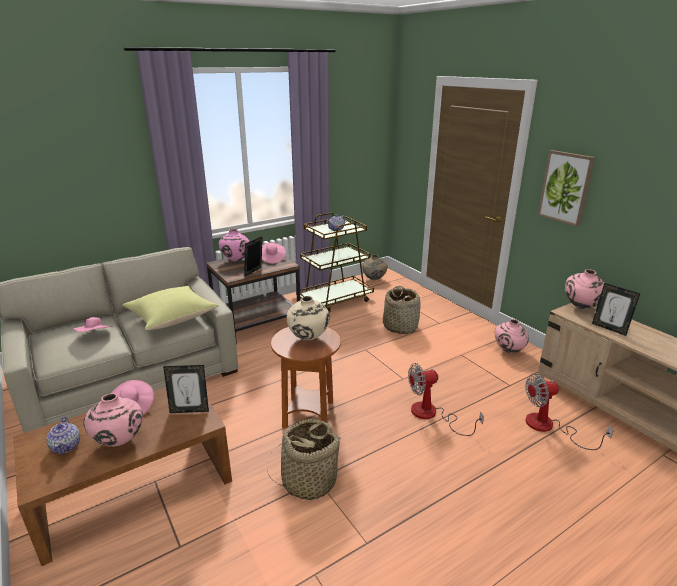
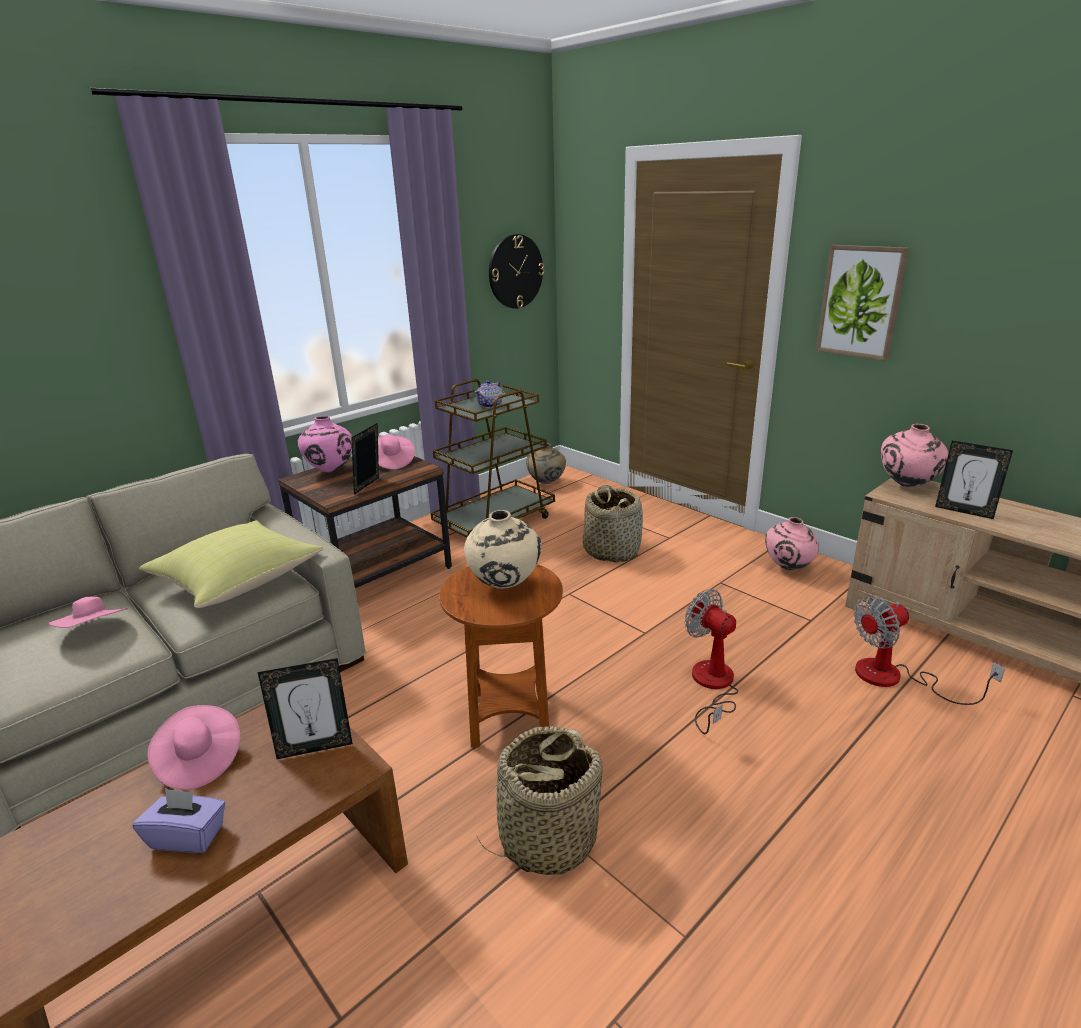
camera: 10 degrees left, 0 degrees up
teapot [47,417,80,454] -> none
pink vase [83,393,143,447] -> purple tissue box [133,788,225,853]
fan [408,363,484,436] -> fan turned 75 degrees clockwise [685,589,738,734]
none -> wall clock [489,234,544,309]

